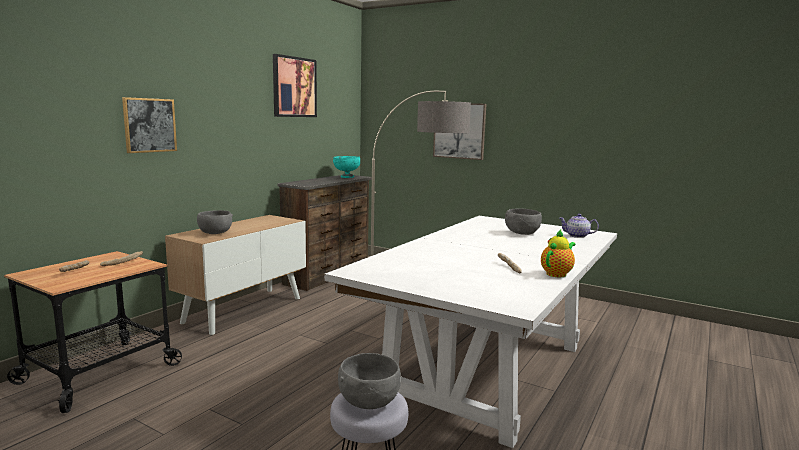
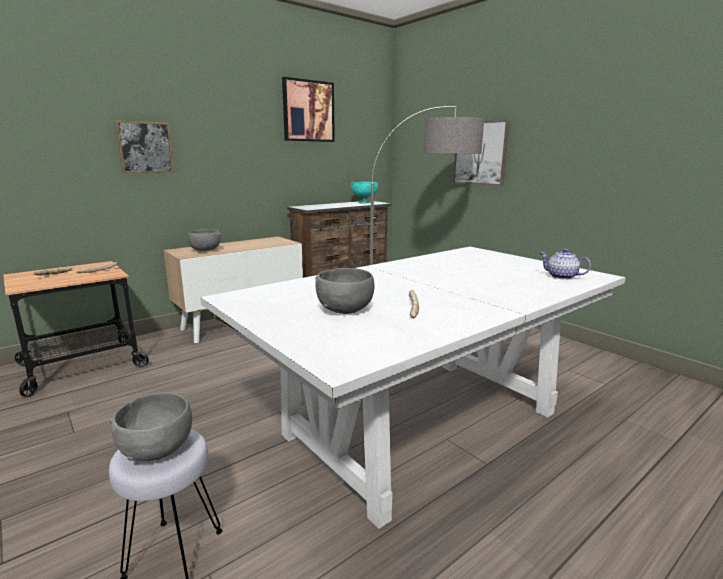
camera: 20 degrees right, 5 degrees up
grey bowl [505,208,542,235] -> grey bowl moved to [315,268,375,314]
teapot [541,230,576,277] -> none

